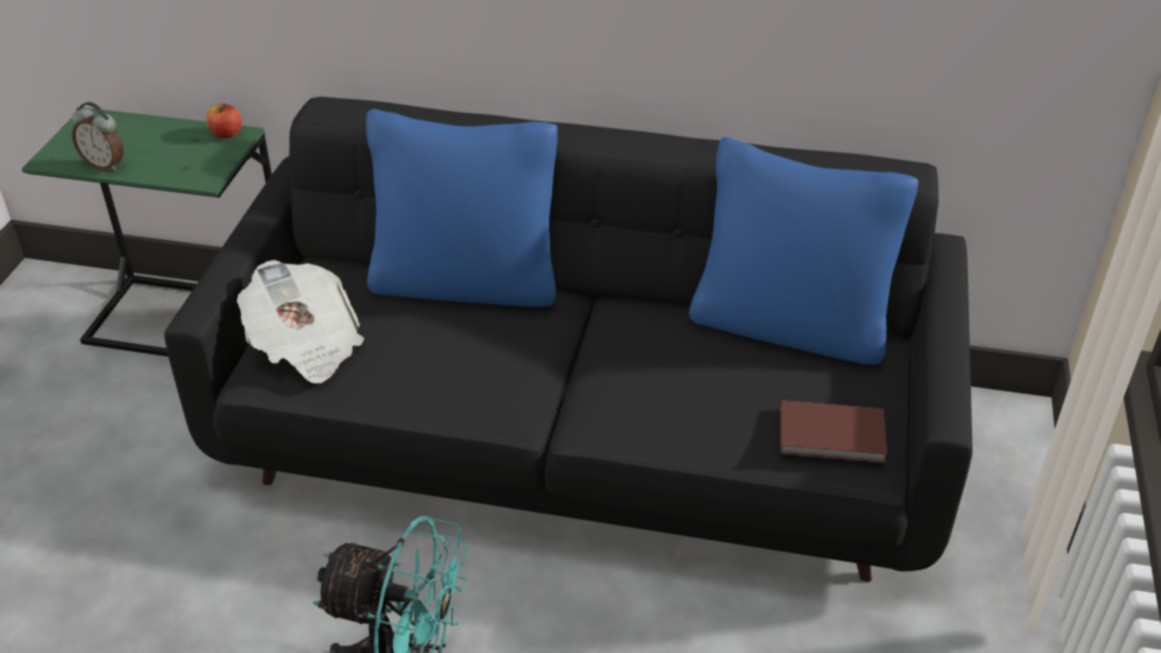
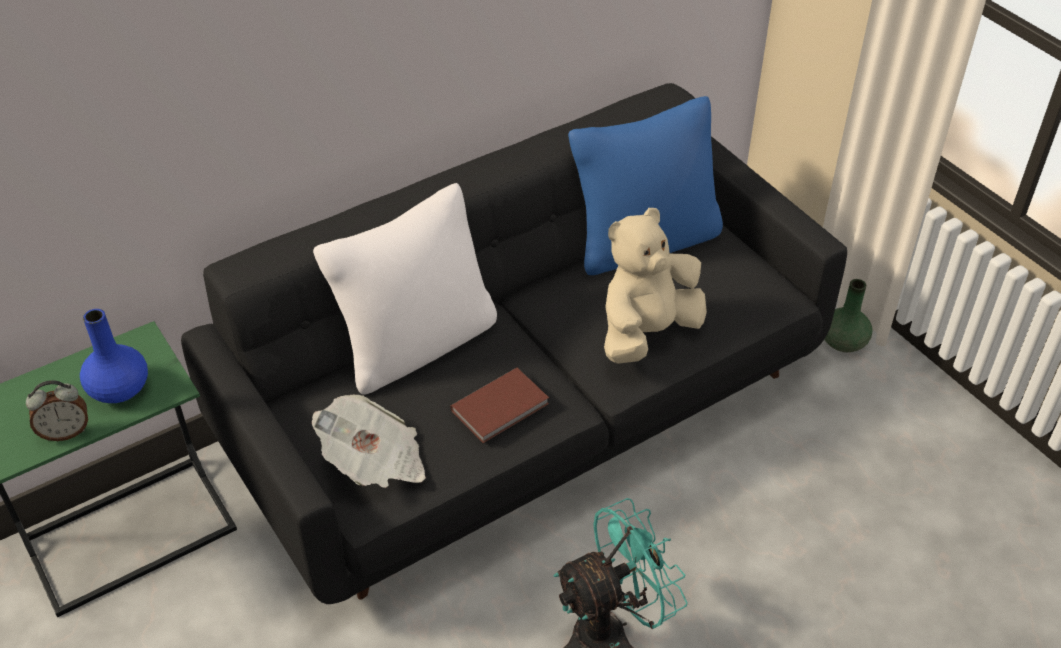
camera: 45 degrees left, 5 degrees up
apple [206,103,242,138] -> none
blue pillow [366,109,558,307] -> white pillow [313,183,497,395]
brown book [780,400,888,463] -> brown book moved to [450,368,549,443]
none -> blue vase [80,309,148,403]
none -> beige plush toy [604,208,707,364]
none -> green vase [824,279,873,352]

